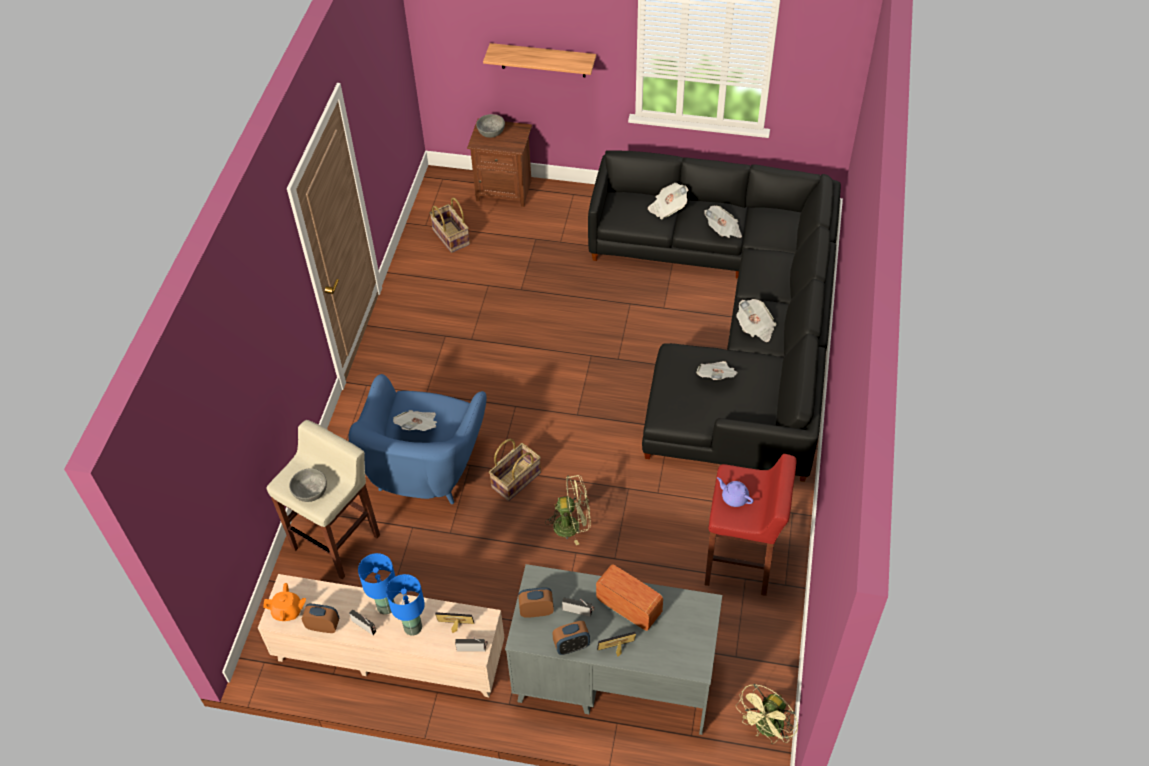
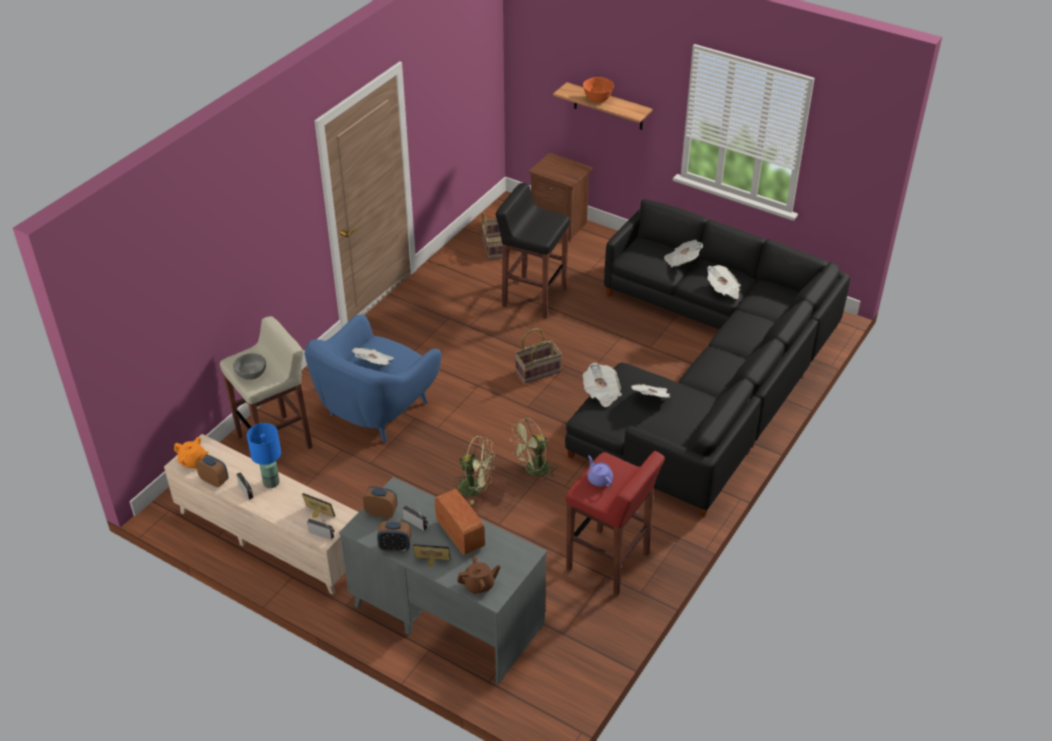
camera: 20 degrees right, 10 degrees down
blue table lamp [386,574,425,636] -> none
grey bowl [476,114,505,138] -> none
basket [489,439,541,501] -> basket moved to [515,328,562,383]
green fan [736,684,798,744] -> green fan moved to [510,418,558,481]
newspaper [737,299,776,342] -> newspaper moved to [583,363,622,407]
none -> brown teapot [457,556,500,594]
none -> black stool [496,183,570,319]
none -> orange bowl [583,77,614,103]

